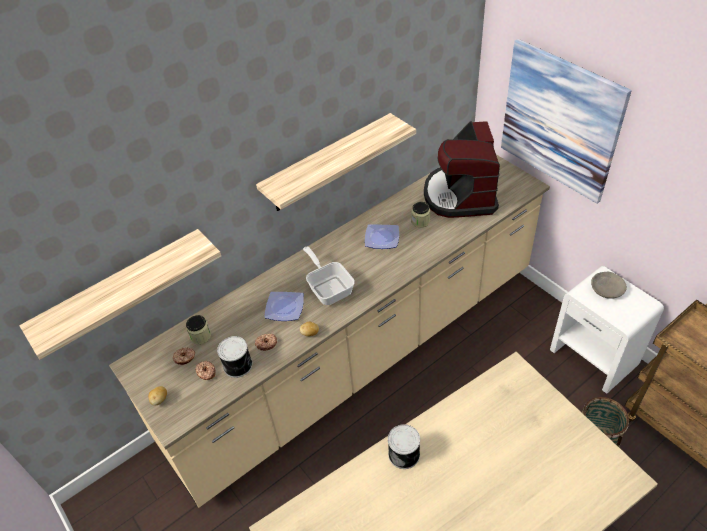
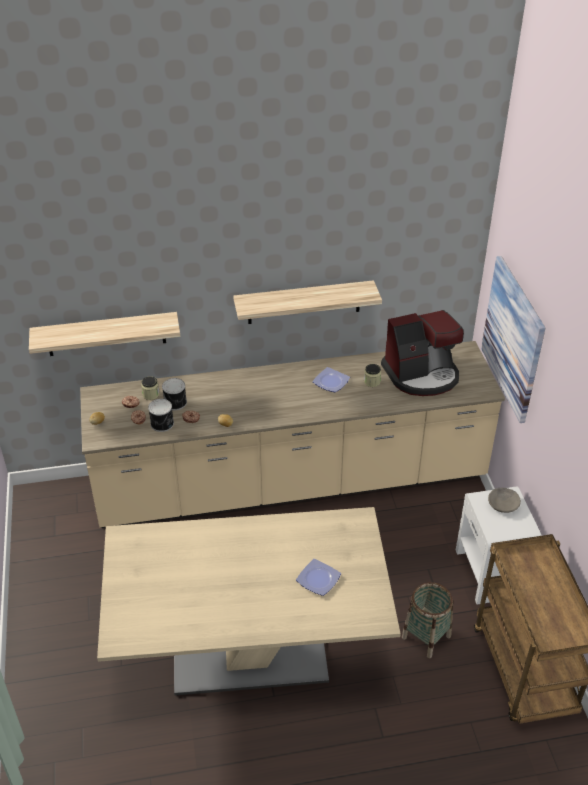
camera: 25 degrees right, 5 degrees down
plate [264,292,304,321] -> plate moved to [296,559,341,596]
frying pan [303,247,355,305] -> none
can [388,424,420,469] -> can moved to [162,378,187,410]
coffee machine [424,121,500,218] -> coffee machine turned 135 degrees counterclockwise [381,310,464,396]

